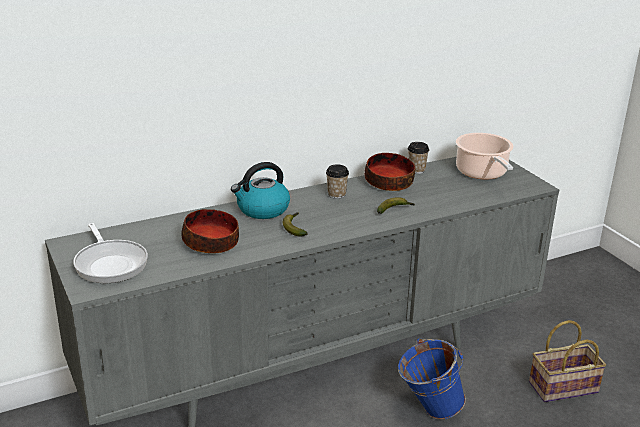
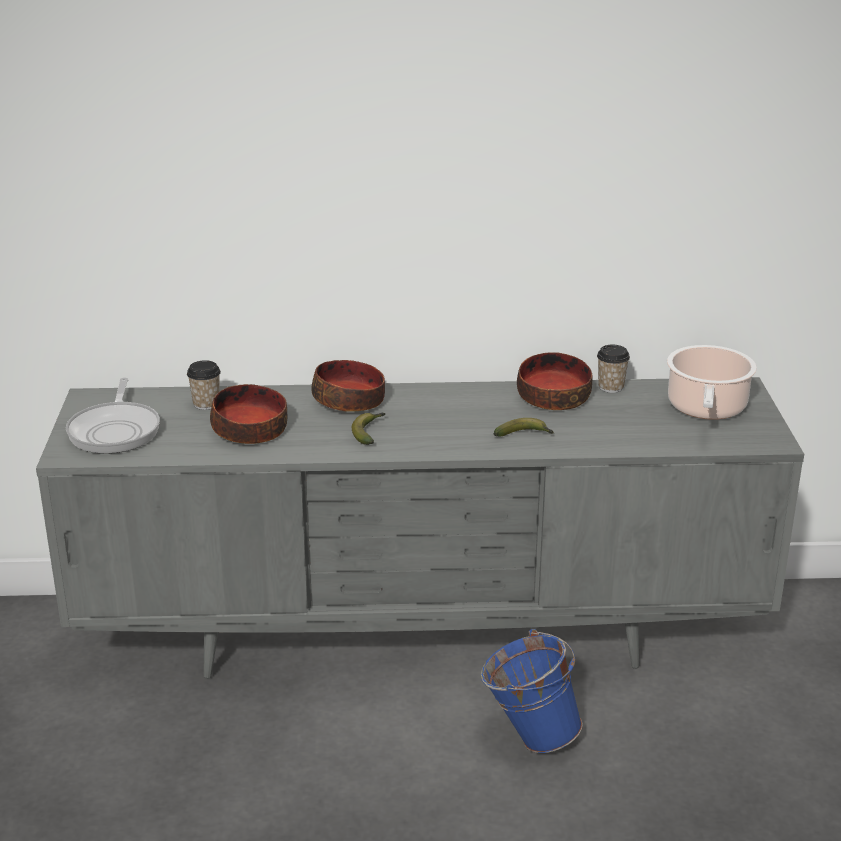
camera: 25 degrees right, 0 degrees up
kettle [231,162,290,219] -> bowl [311,360,385,412]
cup [326,164,349,199] -> cup moved to [187,360,221,410]
basket [529,320,606,402] -> none

